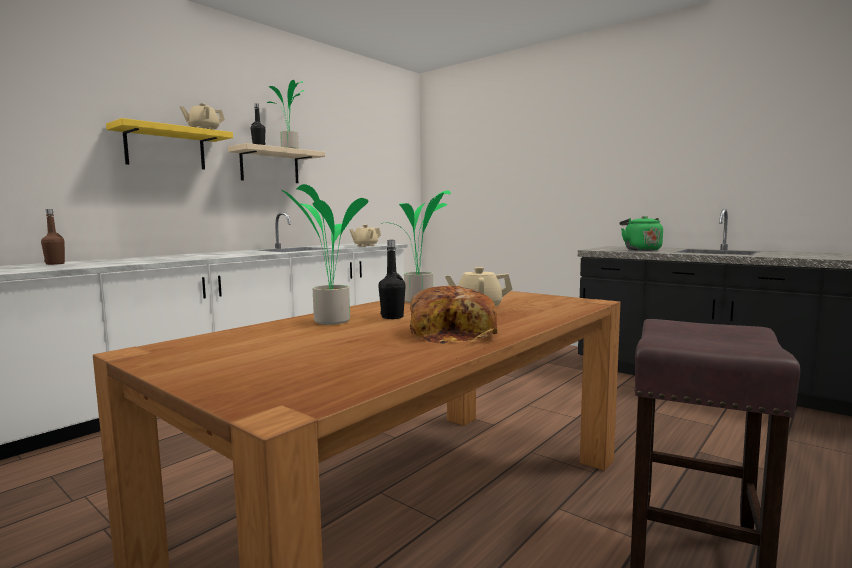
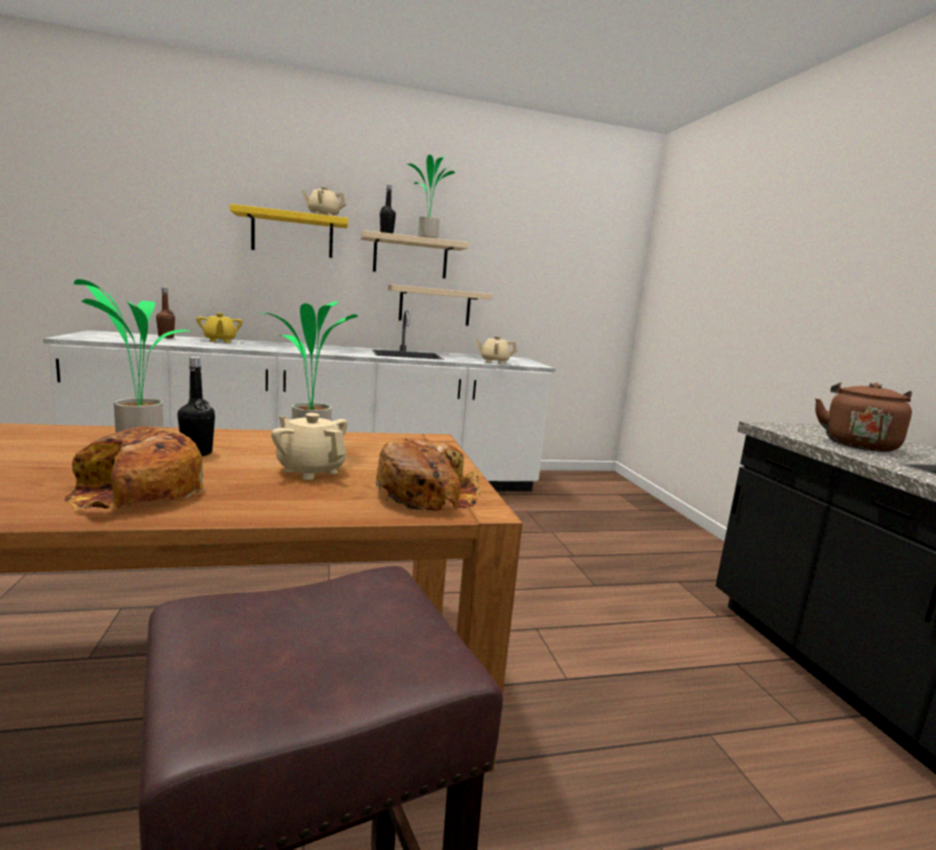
camera: 35 degrees right, 5 degrees up
green kettle [619,216,663,251] -> brown kettle [815,383,912,452]
none -> yellow teapot [196,313,243,343]
none -> bread [376,438,481,511]
none -> beige shelf [388,285,492,326]

